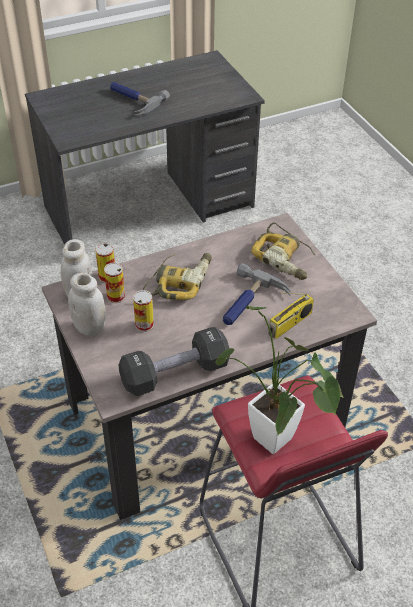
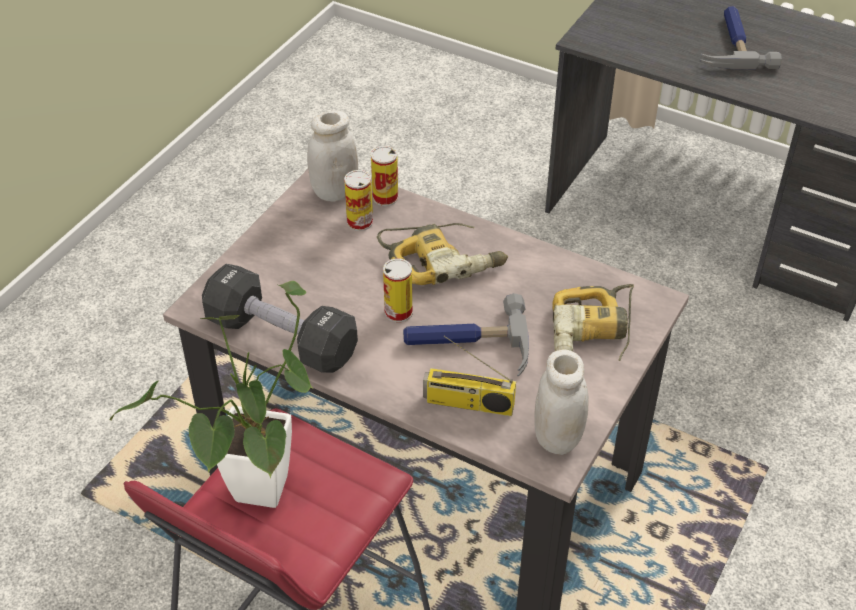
camera: 55 degrees right, 0 degrees up
white jar [68,273,106,336] -> white jar moved to [534,349,589,455]
can [133,290,154,332] -> can moved to [383,258,412,322]

